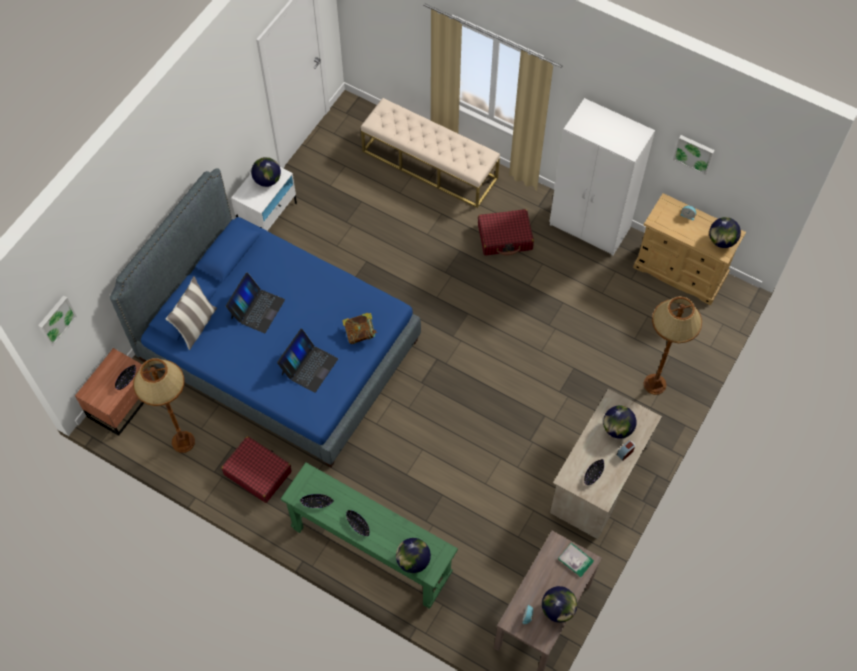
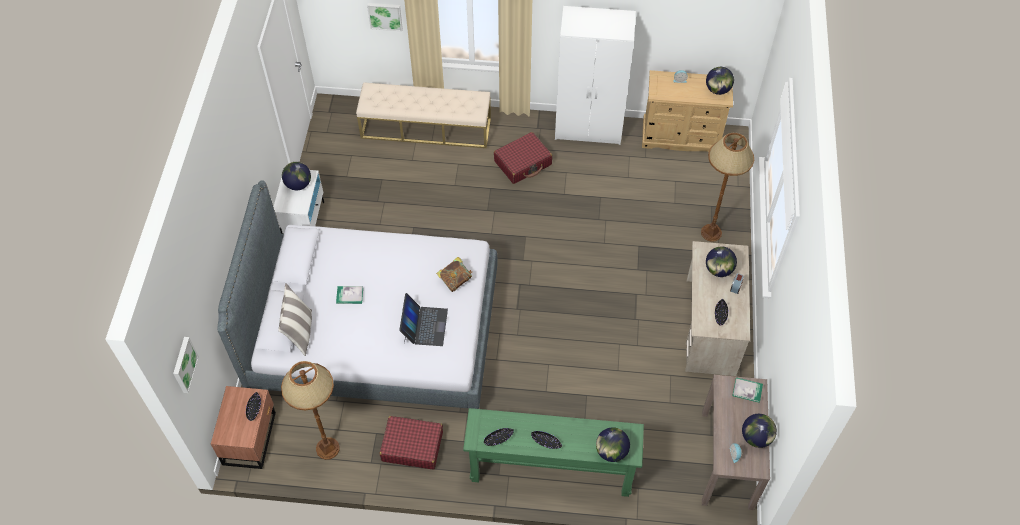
camera: 25 degrees left, 5 degrees down
blue bed [110,168,421,467] -> grey bed [217,180,497,409]
laptop [226,272,285,333] -> book [336,286,363,304]
picture [673,135,715,175] -> picture moved to [367,3,403,31]

